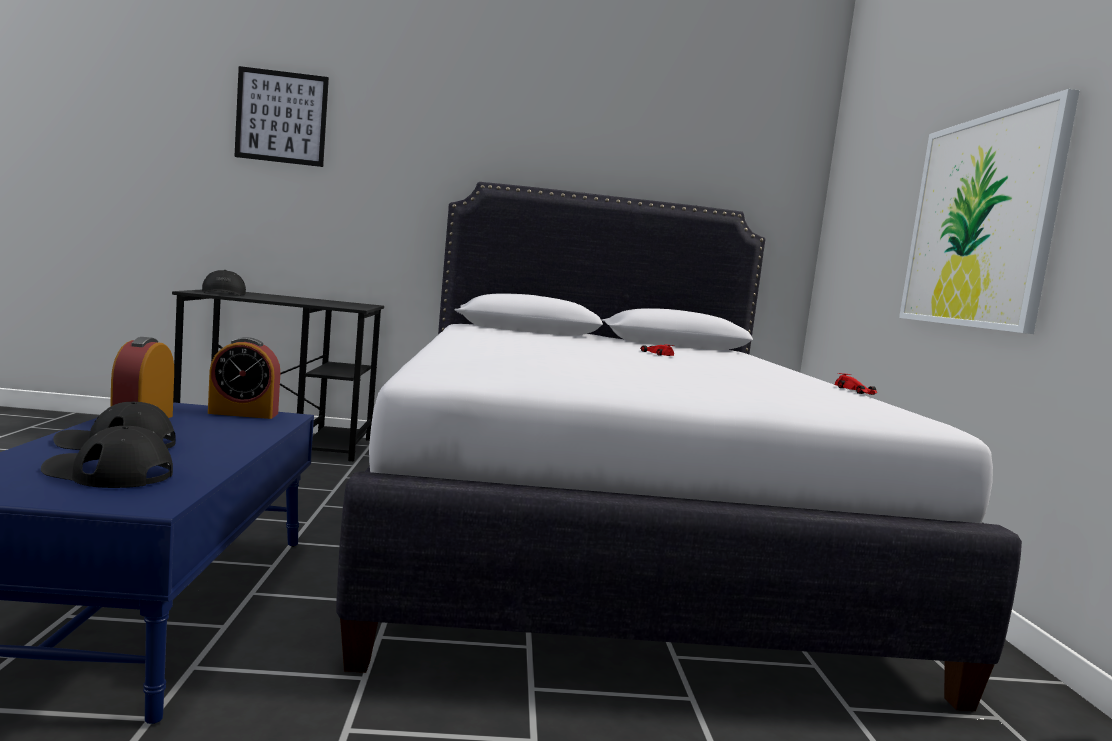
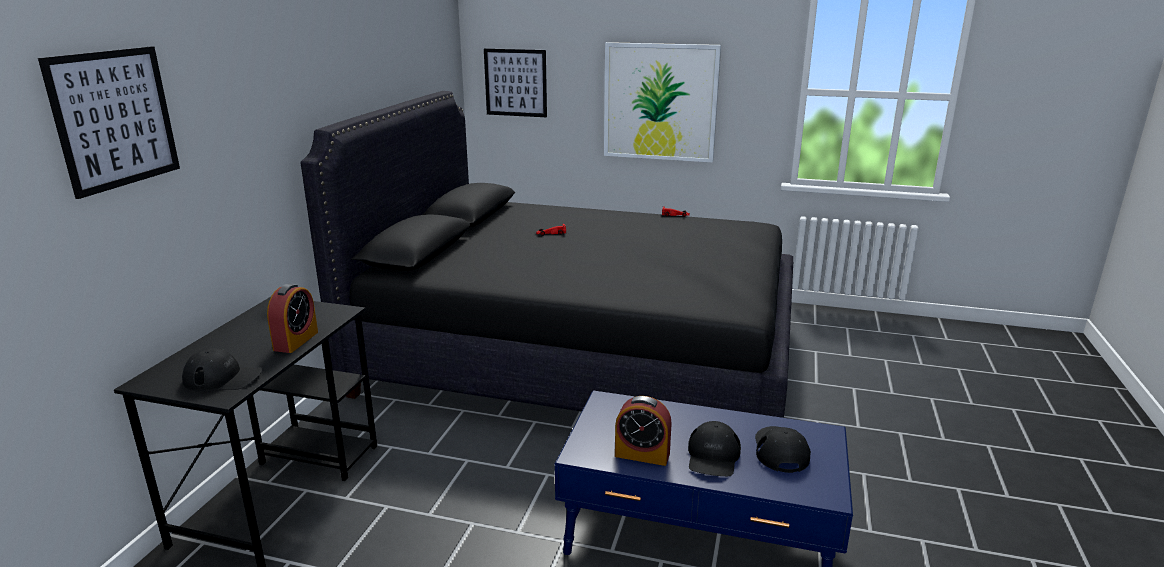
camera: 70 degrees left, 15 degrees up
black cap [41,426,173,488] -> black cap turned 150 degrees clockwise [755,426,811,473]
alarm clock [208,337,280,419] -> alarm clock moved to [267,284,318,353]
white bed [336,182,1022,711] -> black bed [300,91,793,418]
none -> picture [484,48,547,117]

